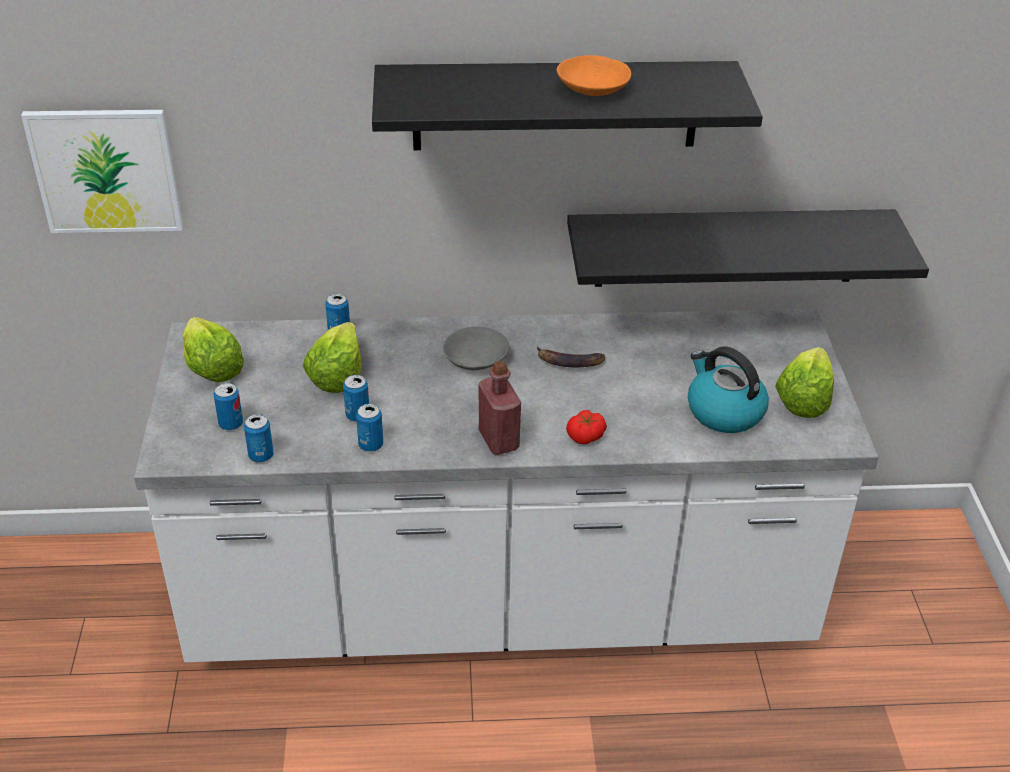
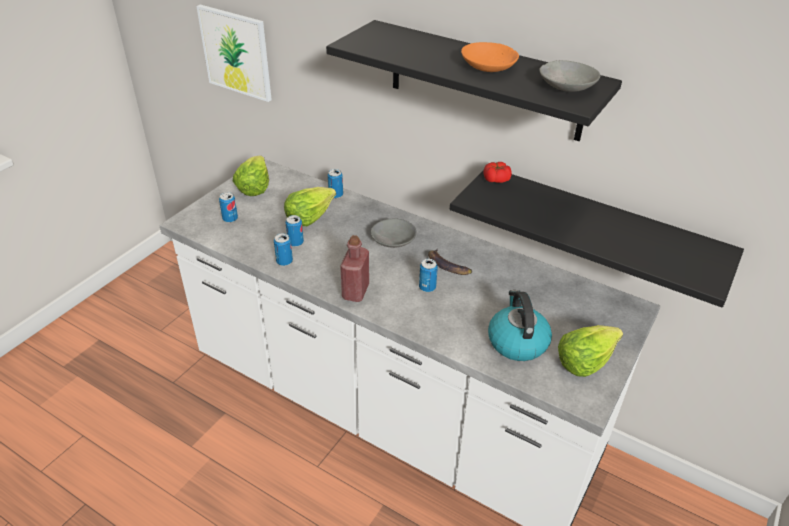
camera: 35 degrees right, 0 degrees up
can [244,414,274,462] -> can moved to [419,259,438,292]
tomato [566,410,607,444] -> tomato moved to [483,162,512,183]
none -> grey bowl [539,60,600,92]

